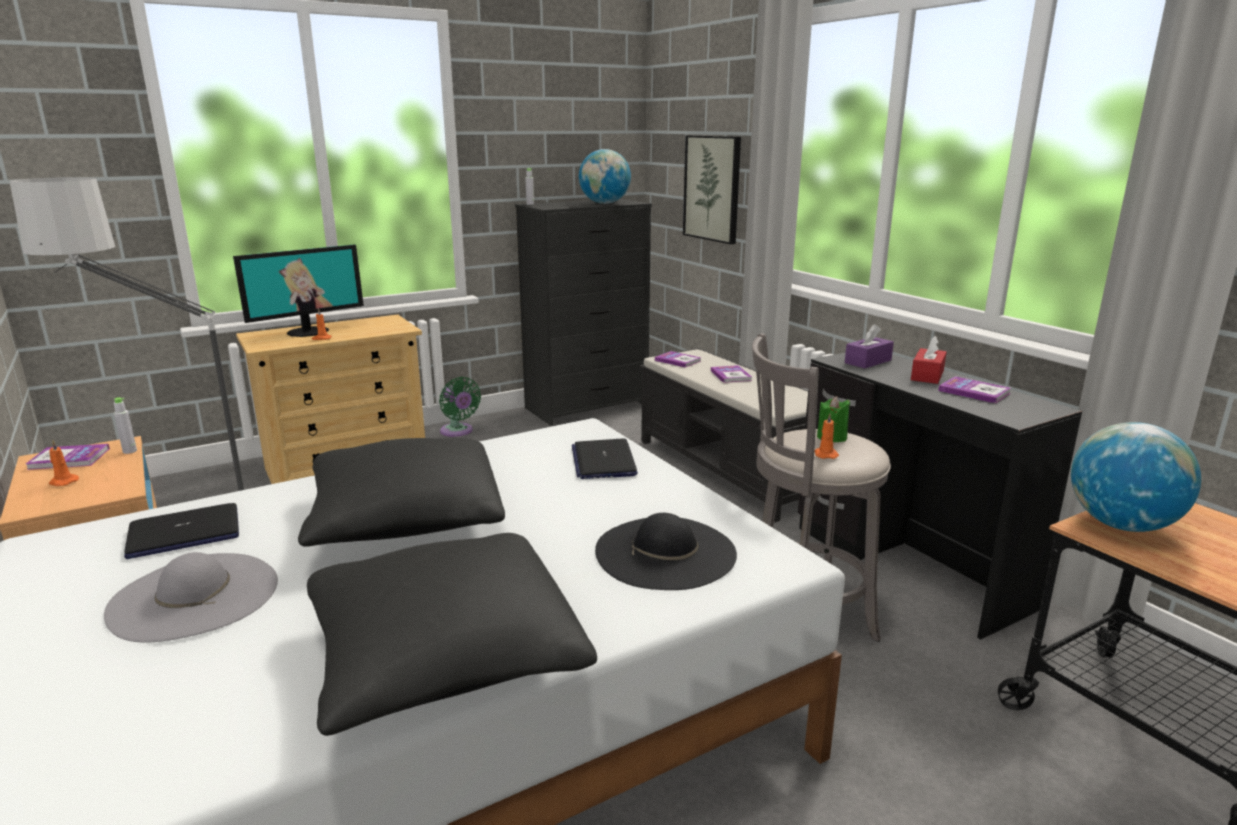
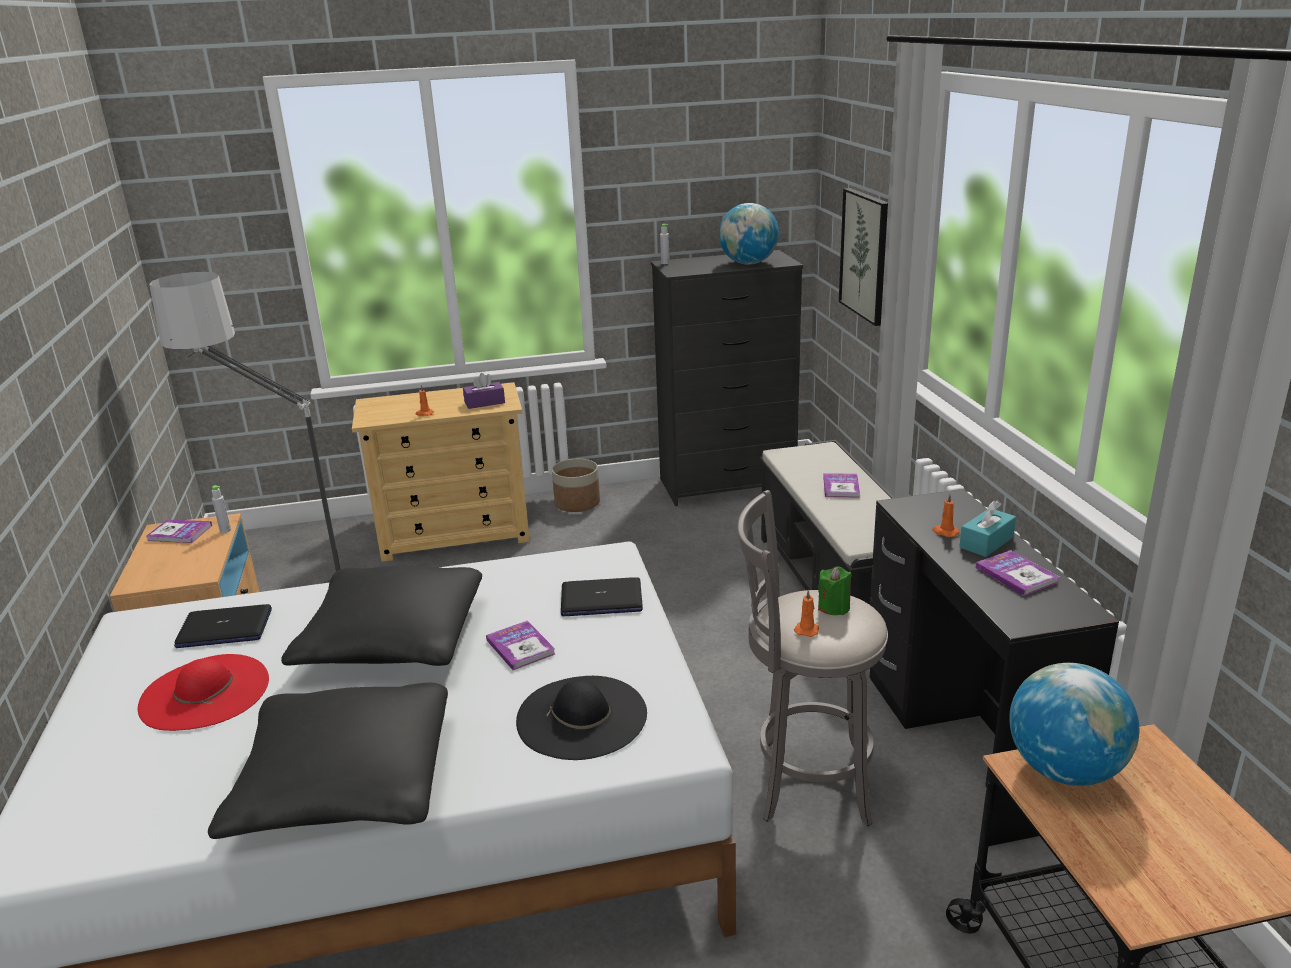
camera: 20 degrees right, 5 degrees up
orange candle [49,440,79,486] -> orange candle moved to [932,494,959,537]
grey hat [104,552,278,643] -> red hat [138,654,269,731]
monitor [233,245,364,337] -> none
green fan [439,377,481,437] -> planter [552,459,600,512]
laptop [572,439,638,479] -> laptop turned 105 degrees counterclockwise [561,577,643,616]
book [655,351,702,368] -> book moved to [486,621,555,670]
purple tissue box [845,324,894,368] -> purple tissue box moved to [463,373,505,409]
red tissue box [911,336,946,384] -> turquoise tissue box [959,501,1016,557]

